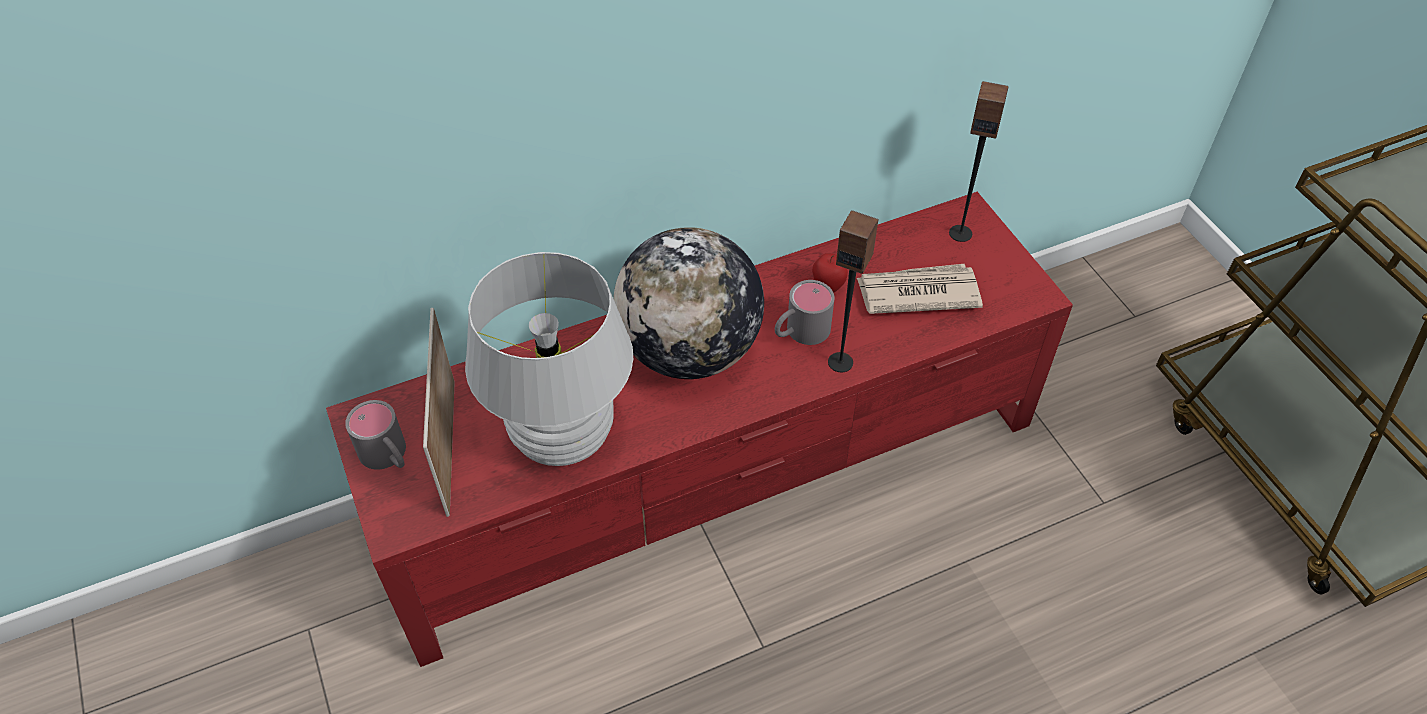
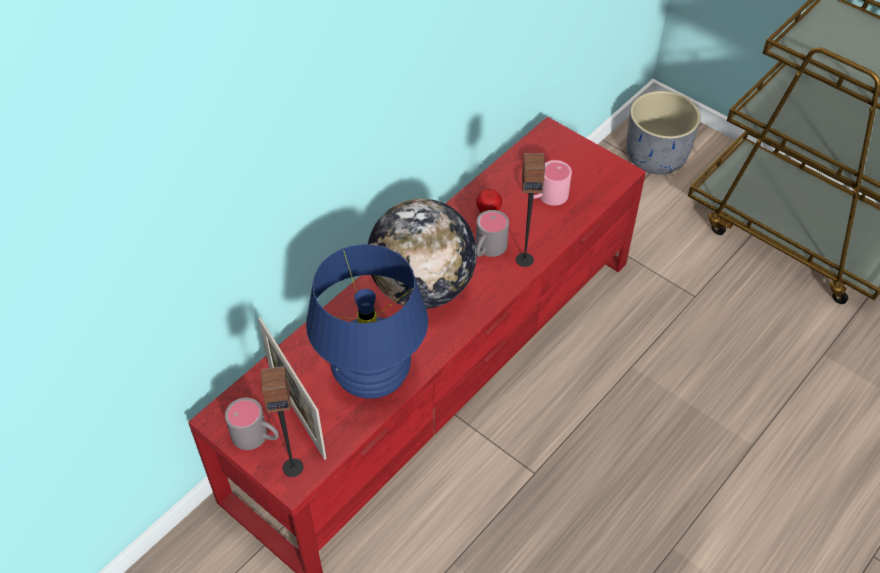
camera: 25 degrees left, 0 degrees up
white table lamp [465,252,633,466] -> blue table lamp [306,244,428,399]
newspaper [857,264,983,314] -> pink mug [533,160,572,206]
speaker [949,81,1008,242] -> speaker moved to [261,366,303,477]
none -> grey planter [626,91,701,174]

